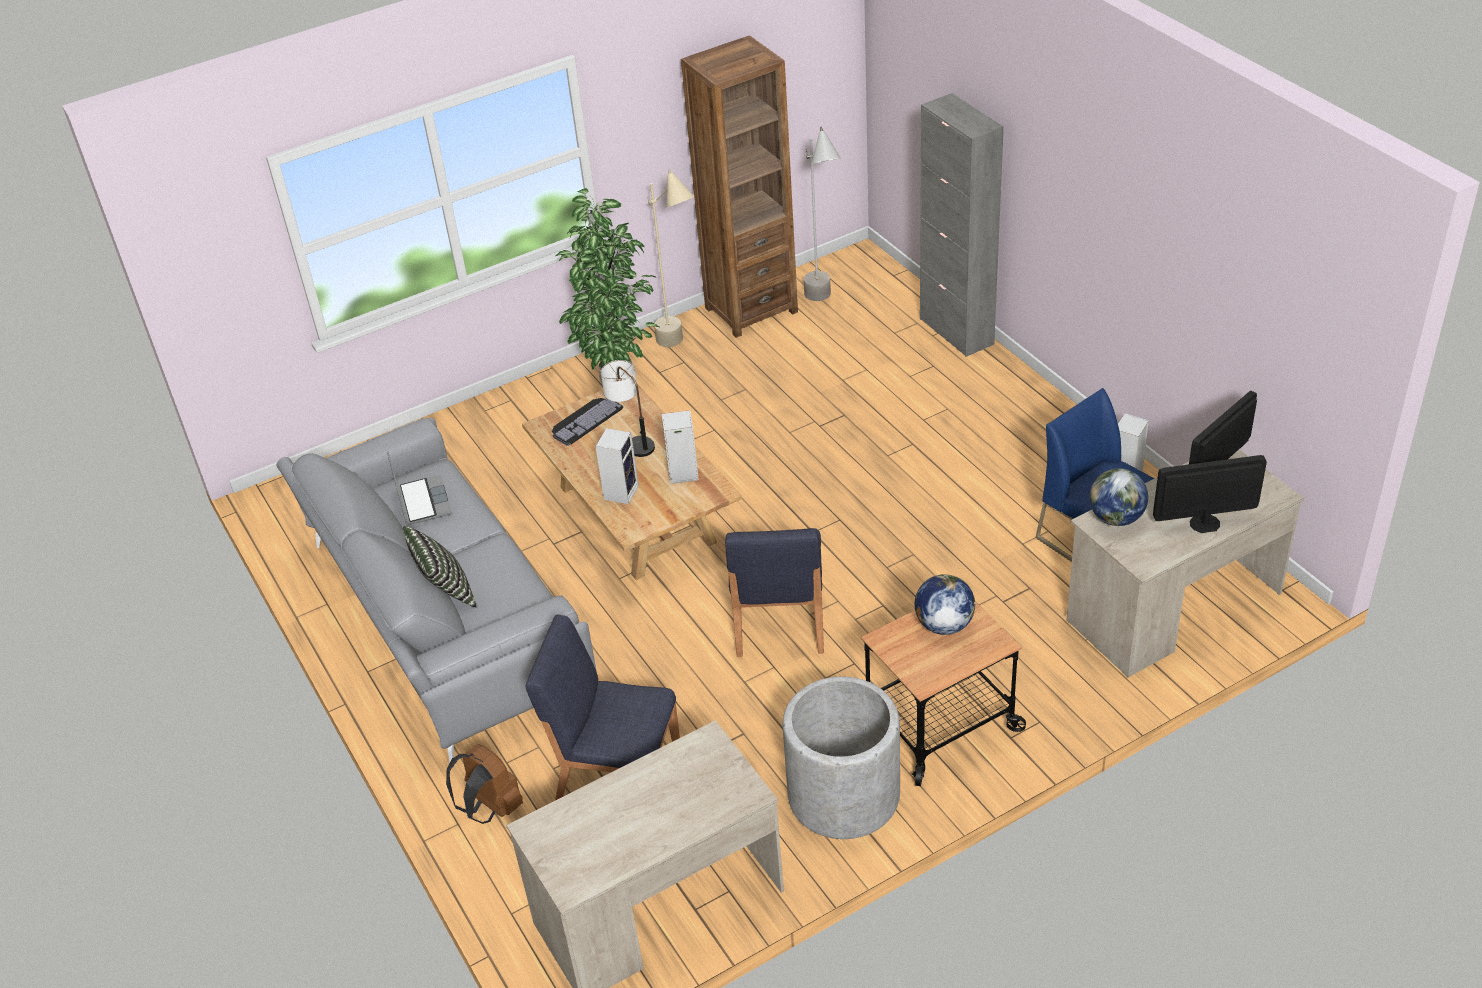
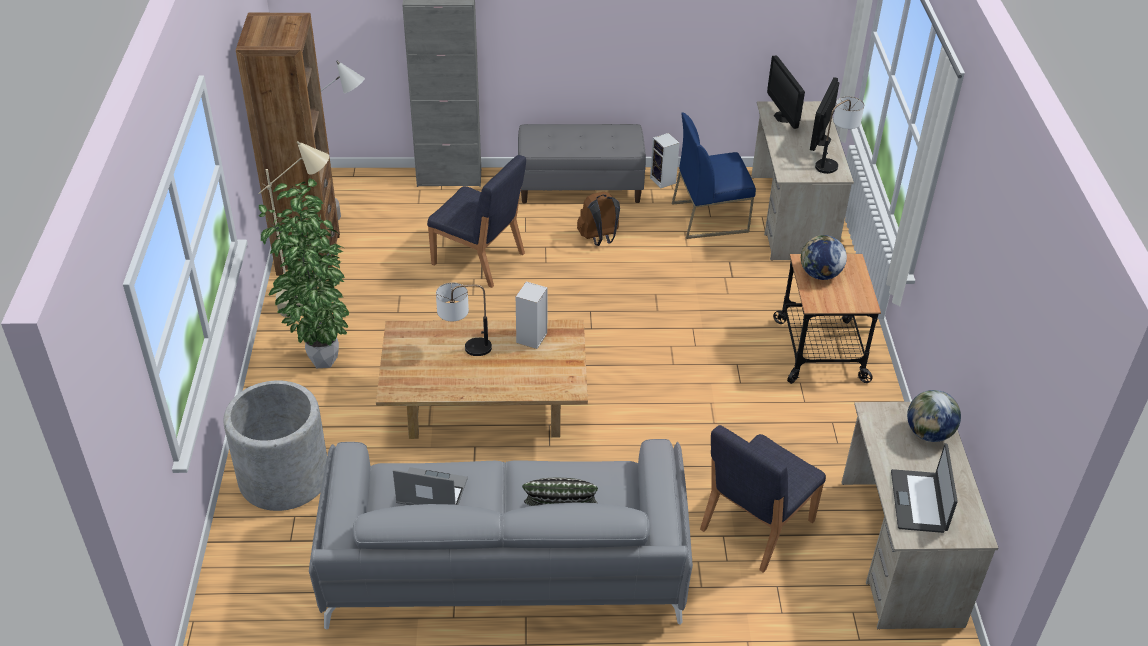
camera: 65 degrees left, 0 degrees up
brown backpack [446,744,523,824] -> brown backpack moved to [577,192,620,246]
keyboard [552,398,623,446] -> none
speaker [595,428,639,504] -> none
blue chair [725,528,824,657] -> blue chair moved to [427,155,526,288]
grey planter [783,677,900,839] -> grey planter moved to [224,380,327,511]
globe [1090,468,1148,526] -> globe moved to [907,390,961,442]
none -> grey bench [518,124,646,203]
none -> table lamp [815,96,864,174]
none -> laptop [891,443,958,533]

